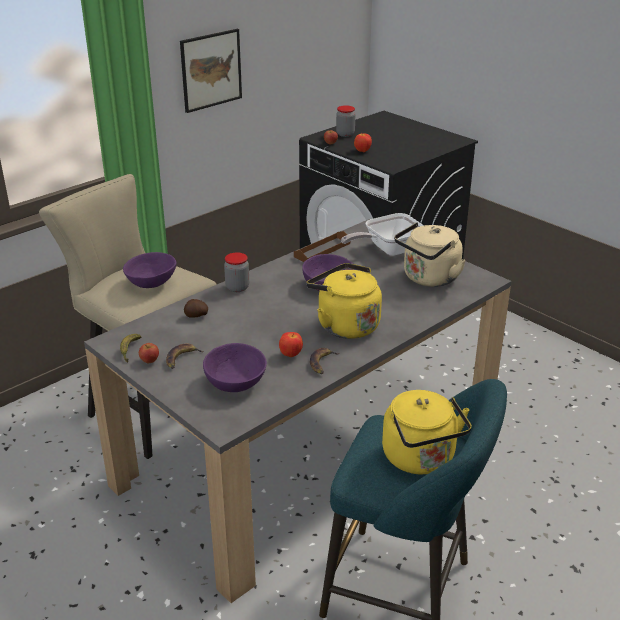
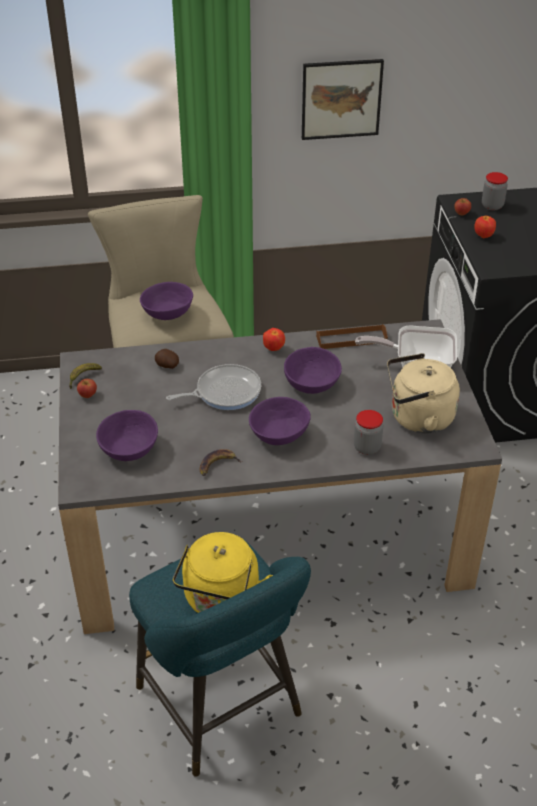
camera: 35 degrees right, 10 degrees up
banana [166,343,204,369] -> none
jar [224,252,249,292] -> jar moved to [354,410,383,455]
apple [279,332,303,357] -> apple moved to [263,328,285,351]
yellow kettle [306,263,382,339] -> purple bowl [249,397,311,445]
none -> frying pan [166,364,261,410]

